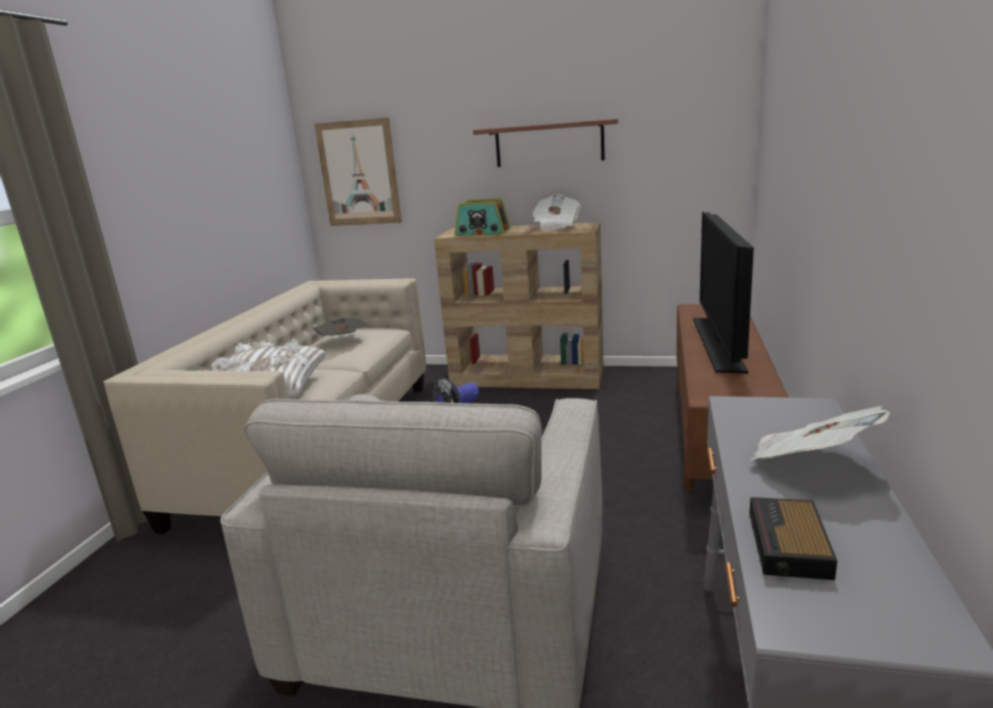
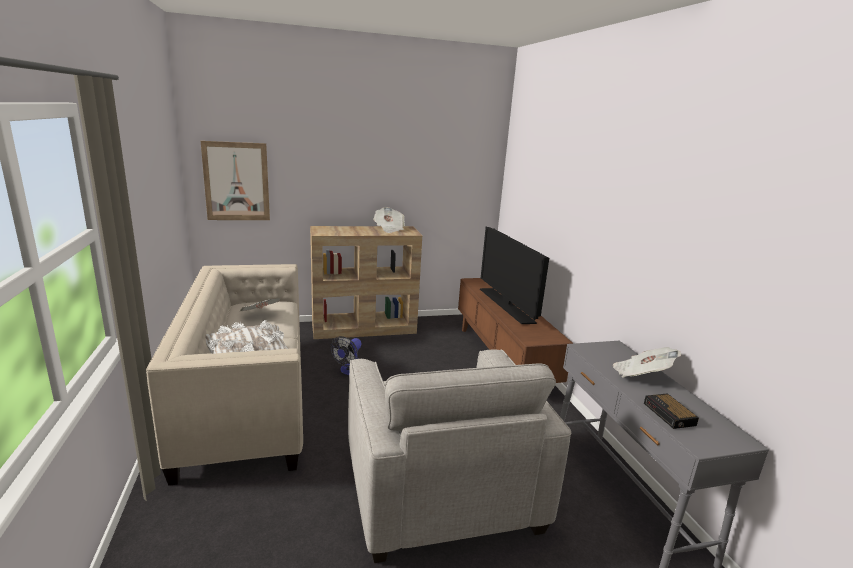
camera: 30 degrees left, 0 degrees up
radio [455,198,510,236] -> none
shelf [473,119,619,167] -> none

